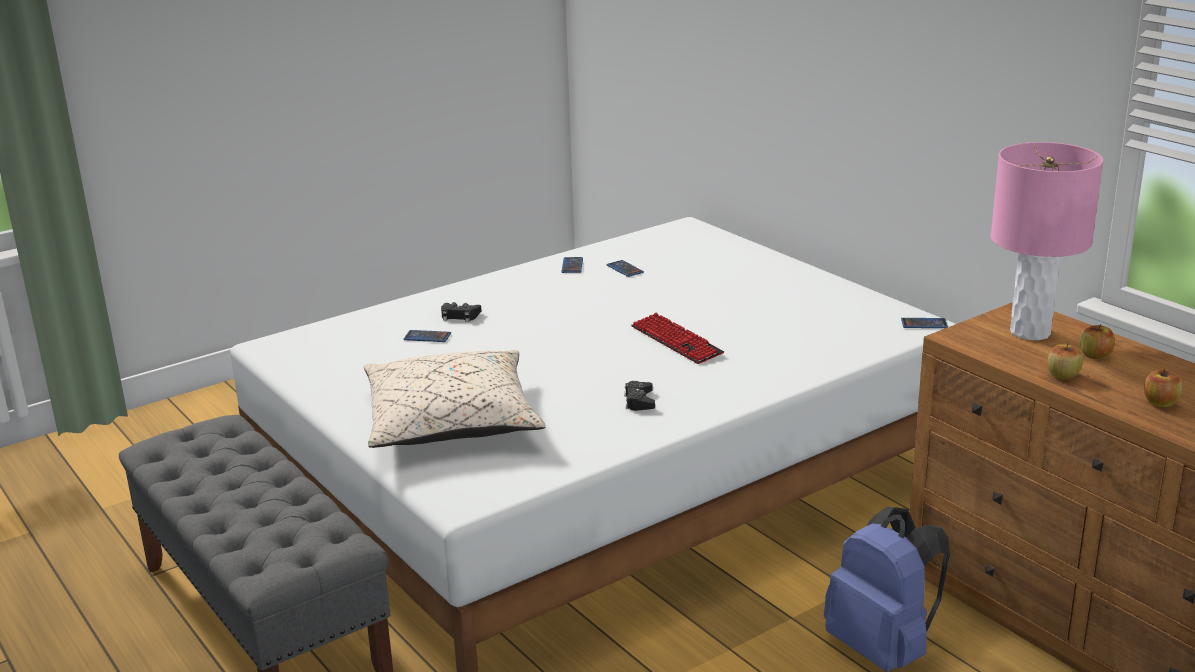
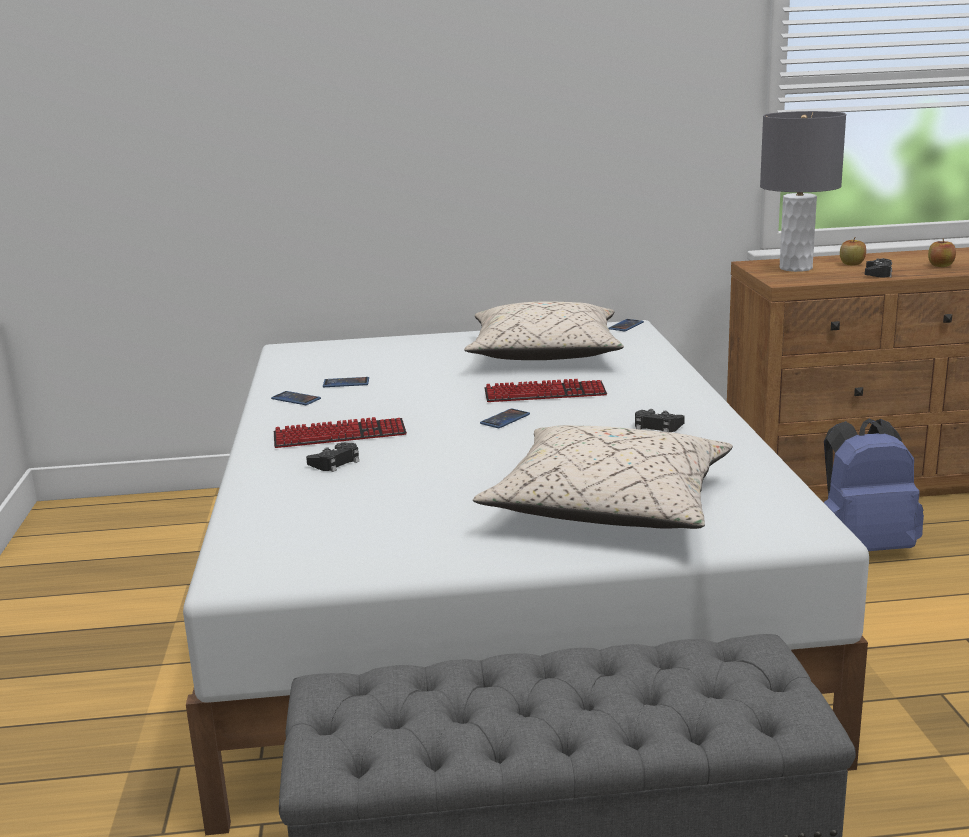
camera: 60 degrees left, 5 degrees down
phone [404,330,451,342] -> phone moved to [480,408,530,428]
pink table lamp [991,142,1103,340] -> grey table lamp [760,111,846,272]
apple [1047,342,1083,379] -> black game controller [865,258,892,278]
none -> keyboard [274,417,407,448]
none -> beige pillow [464,301,624,360]

